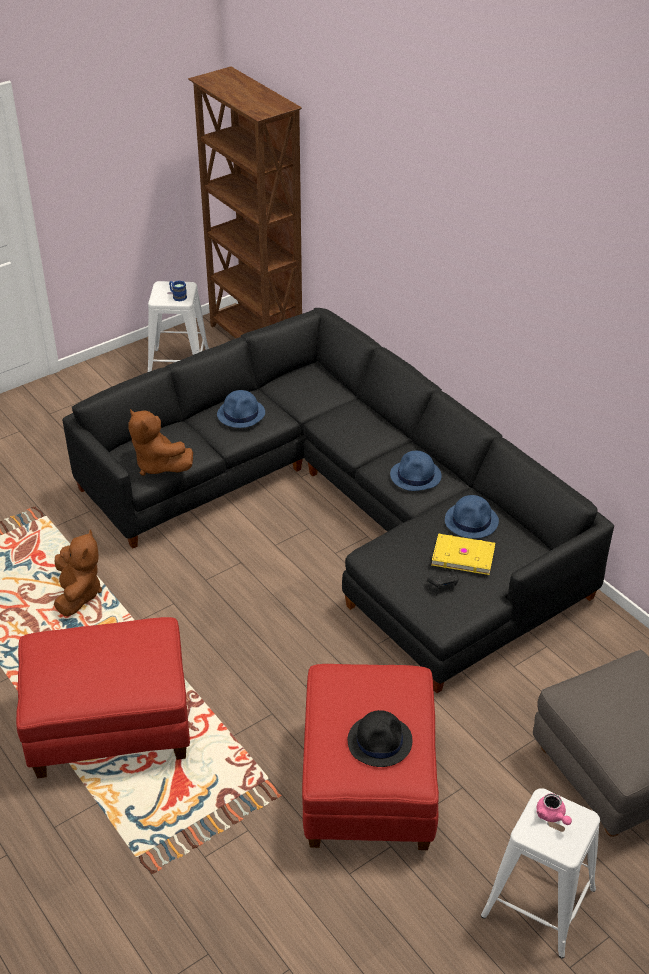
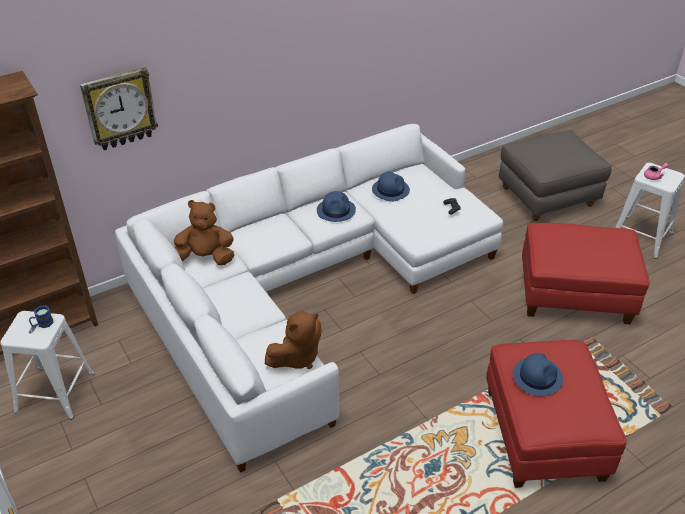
camera: 85 degrees left, 0 degrees up
brown plush toy [54,529,102,616] -> brown plush toy moved to [174,200,234,265]
black sofa [62,308,614,693] -> white sofa [115,124,503,473]
blue hat [217,390,265,428] -> blue hat moved to [513,353,563,396]
black hat [348,710,412,767] -> none
yellow book [431,534,495,575] -> none
none -> wall clock [80,67,158,150]

